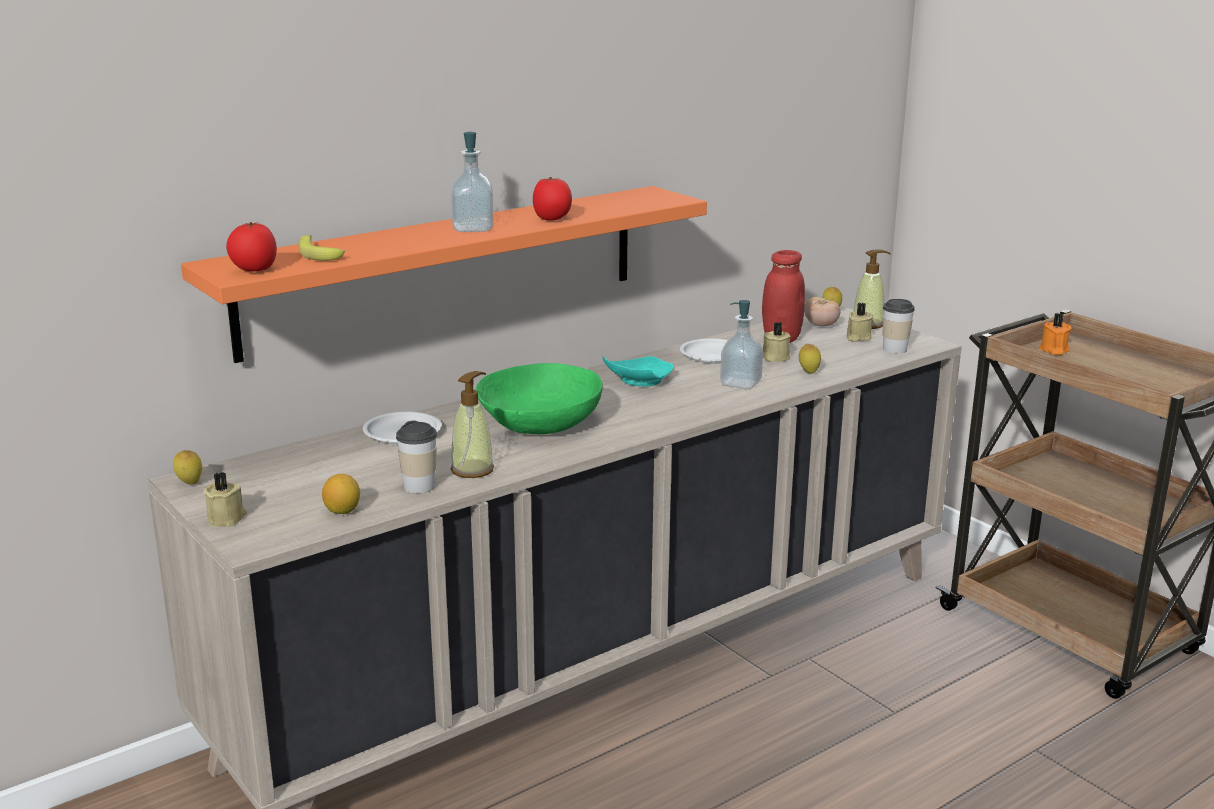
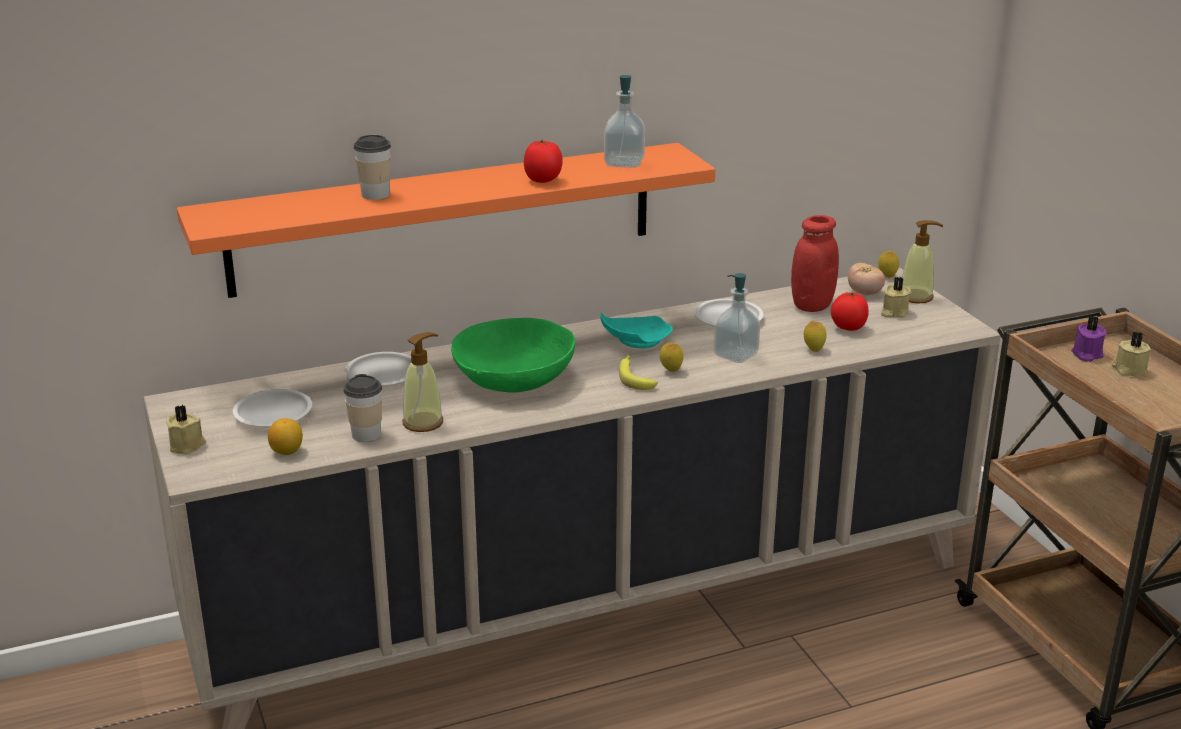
camera: 15 degrees right, 5 degrees up
lemon [173,450,202,484] -> lemon moved to [660,342,683,372]
tomato [226,222,277,271] -> tomato moved to [831,292,869,331]
banana [298,234,345,261] -> banana moved to [619,355,658,390]
soap dispenser [451,132,494,232] -> soap dispenser moved to [604,75,645,168]
beige candle [763,322,791,362] -> beige candle moved to [1112,331,1151,376]
cup [883,299,915,353] -> cup moved to [354,135,391,200]
orange candle [1039,313,1072,355] -> purple candle [1071,316,1107,362]
none -> white plate [233,389,312,428]

